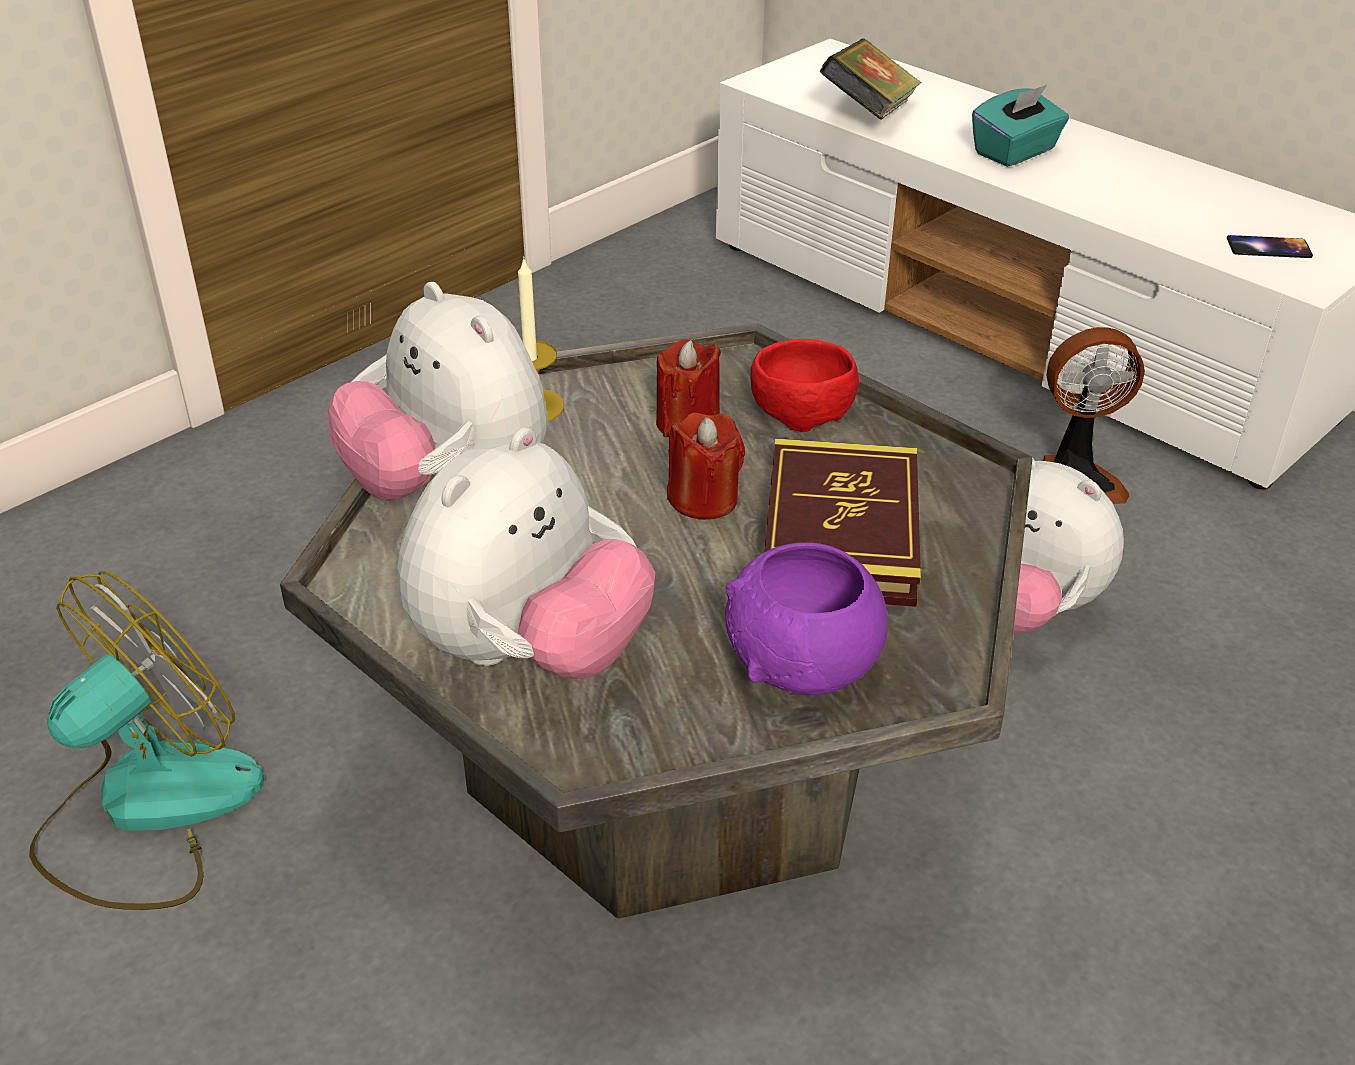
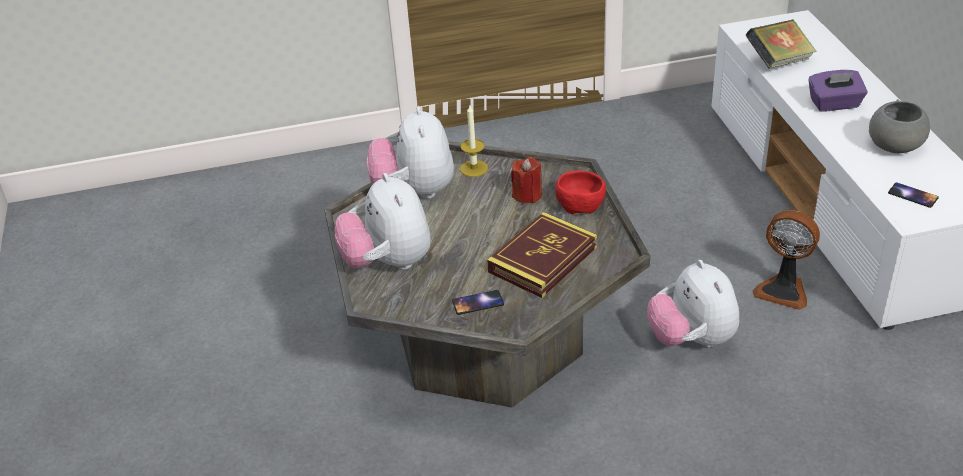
camera: 35 degrees right, 0 degrees up
fan [29,571,264,910] -> none
plush toy [397,427,655,679] -> plush toy turned 90 degrees clockwise [335,173,431,270]
red candle [667,413,745,520] -> none
purple bowl [725,542,888,696] -> phone [452,290,504,315]
turquoise tissue box [972,85,1069,167] -> purple tissue box [809,70,868,112]
none -> grey bowl [869,99,930,153]

